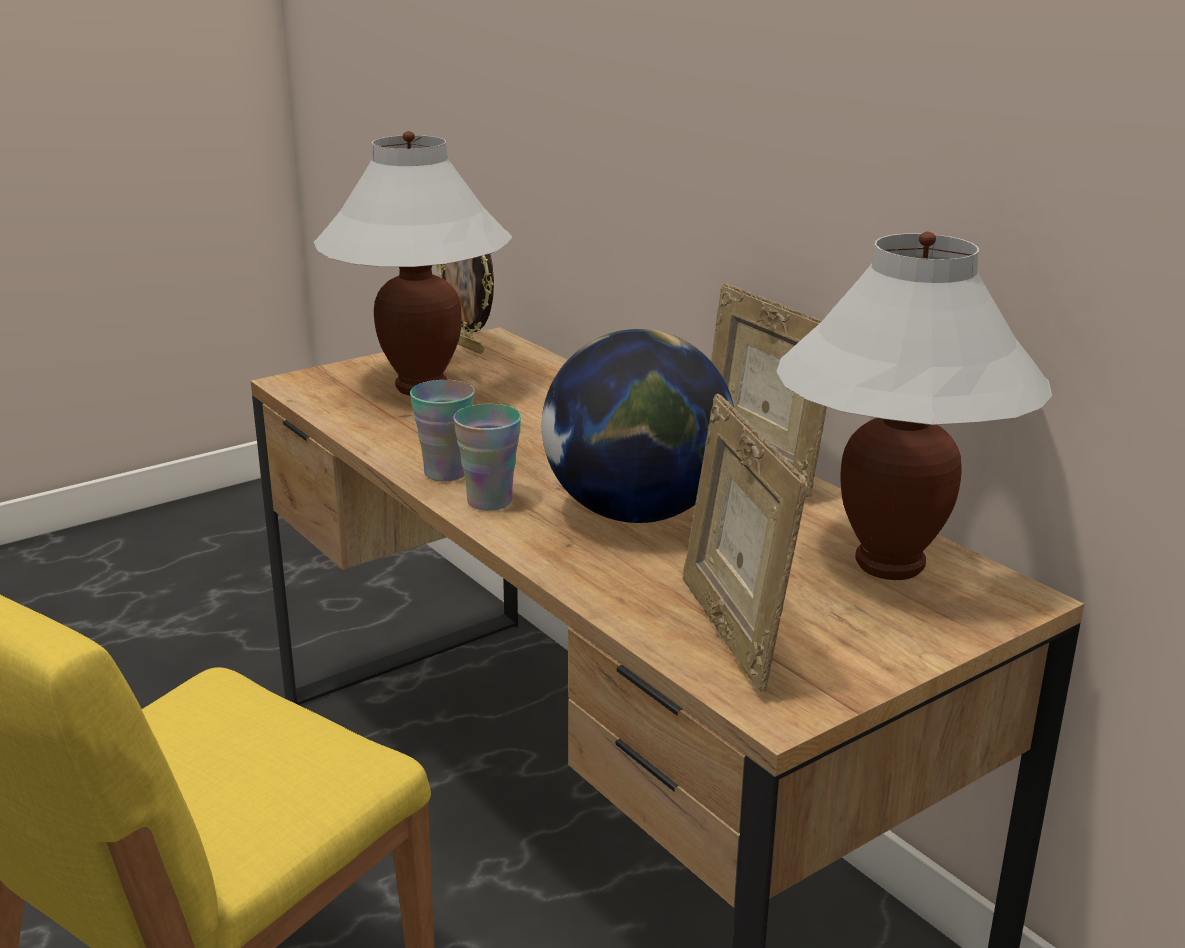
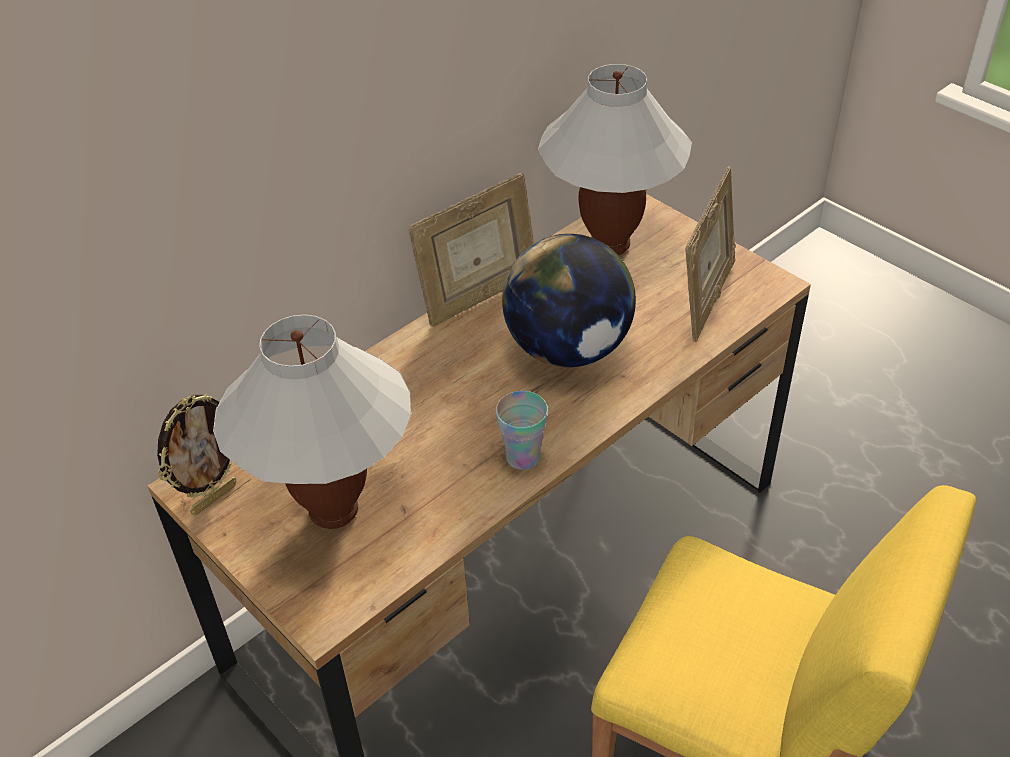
camera: 95 degrees left, 20 degrees up
cup [453,404,521,511] -> none
picture frame [683,394,808,692] -> picture frame turned 45 degrees counterclockwise [686,166,736,342]

